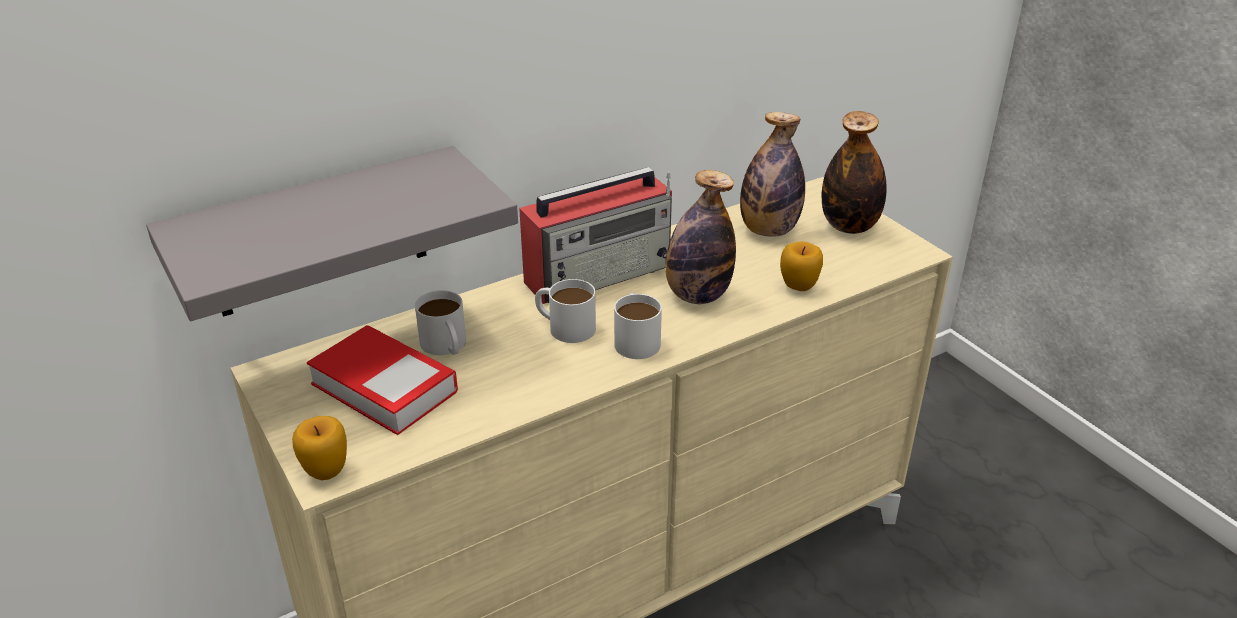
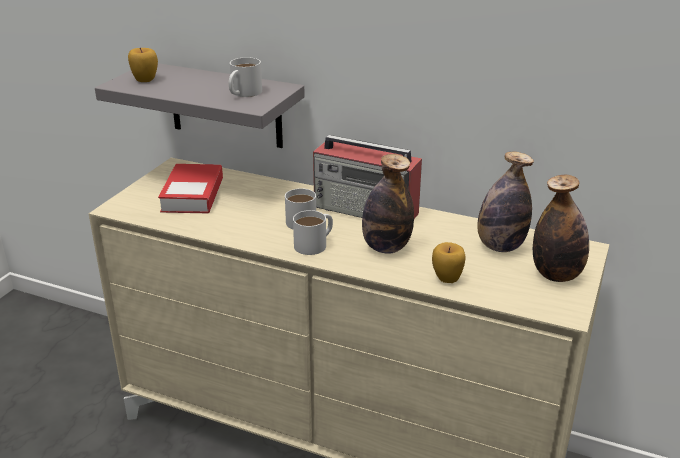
camera: 55 degrees right, 5 degrees down
apple [292,416,347,480] -> apple moved to [128,48,158,82]
white mug [415,290,466,355] -> white mug moved to [229,57,262,97]

